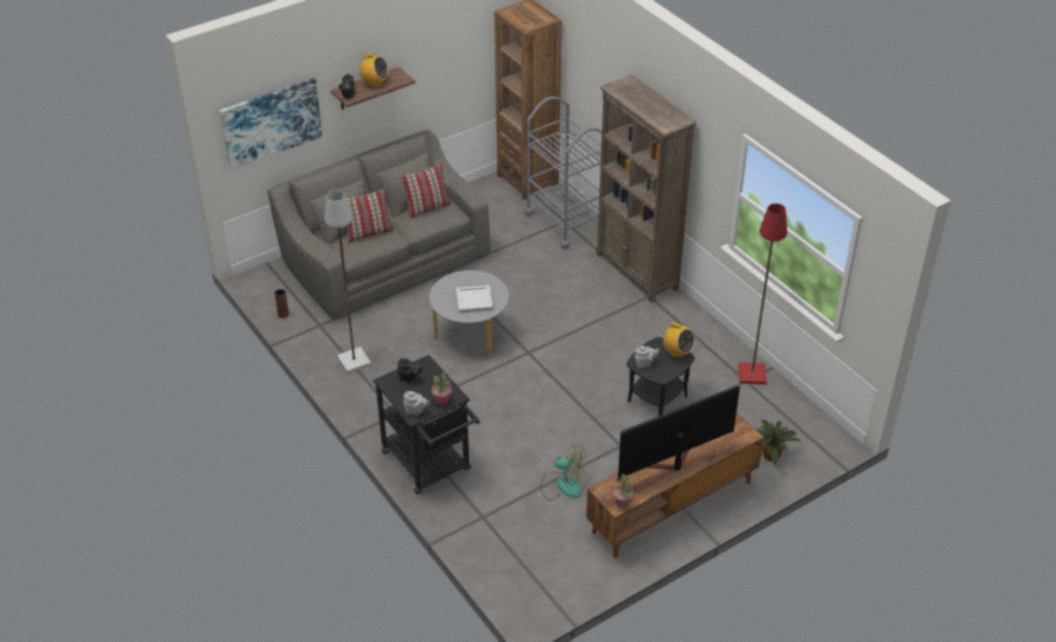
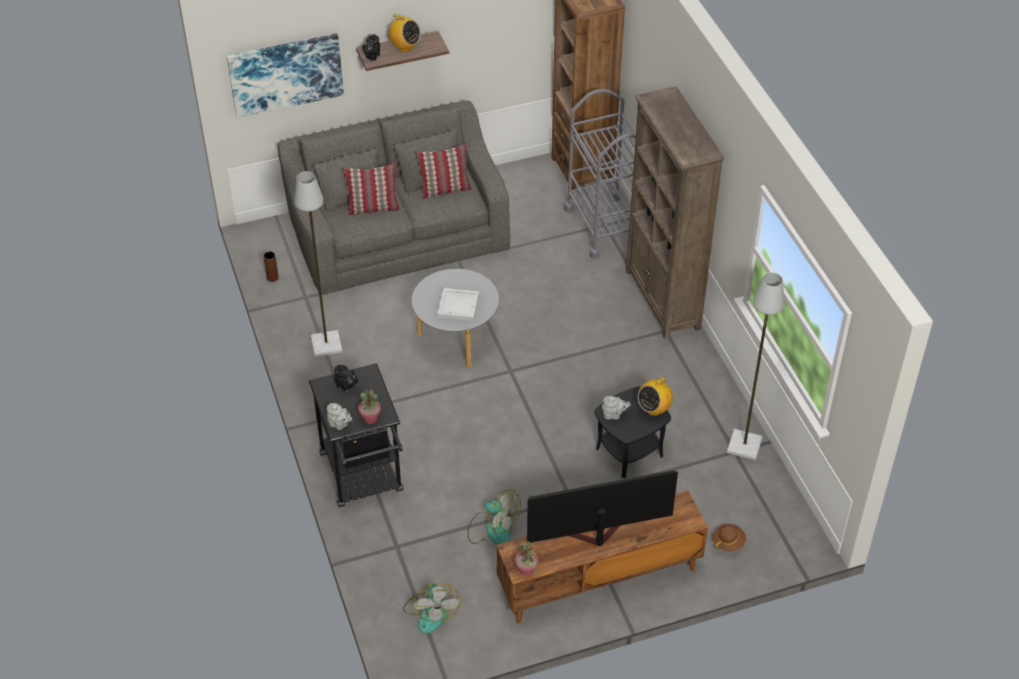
camera: 15 degrees right, 5 degrees up
radio [663,322,695,358] -> radio turned 75 degrees clockwise [638,378,673,416]
red floor lamp [739,203,787,384] -> grey floor lamp [727,272,784,460]
potted plant [755,420,802,466] -> brown hat [712,524,746,552]
none -> fan [403,583,461,633]

